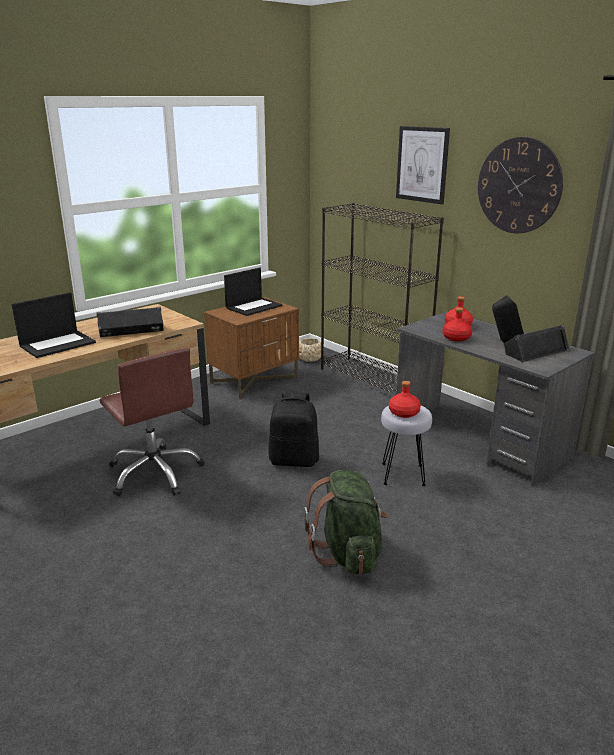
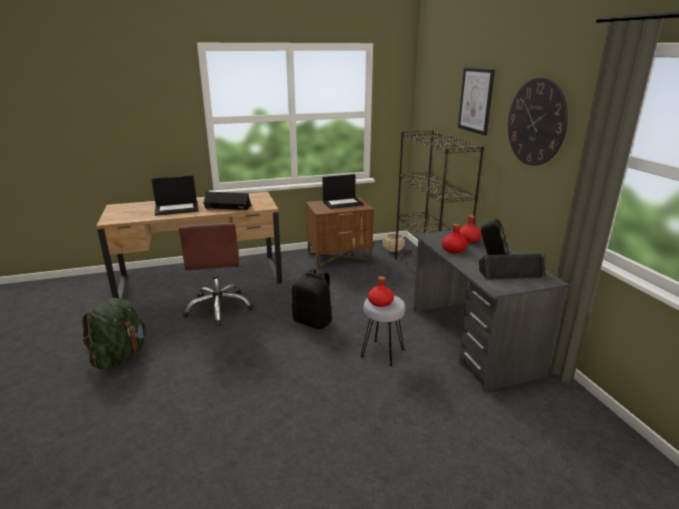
camera: 25 degrees right, 0 degrees up
green backpack [304,470,388,575] -> green backpack moved to [82,298,146,369]

